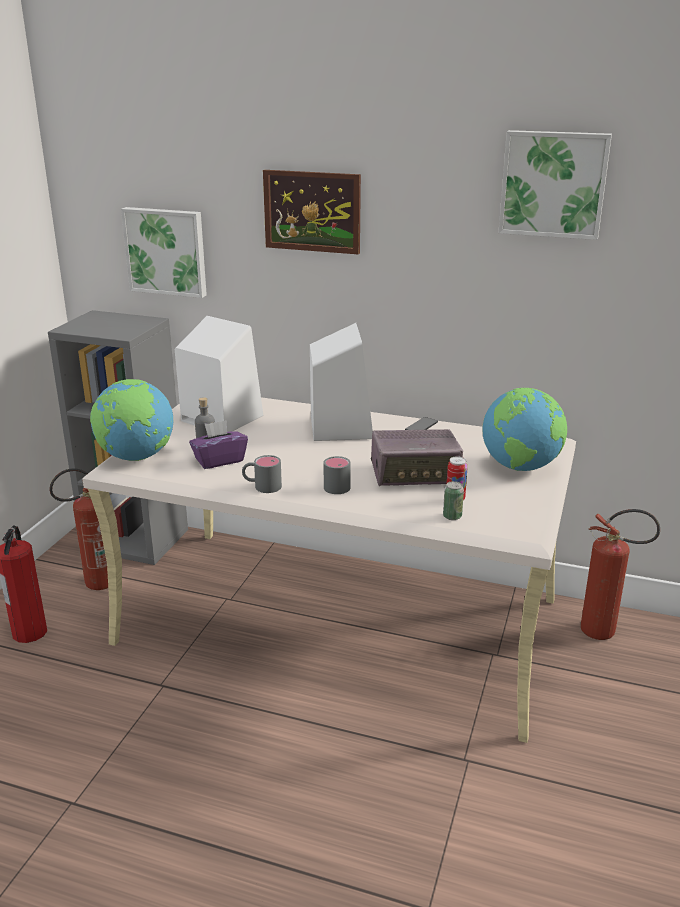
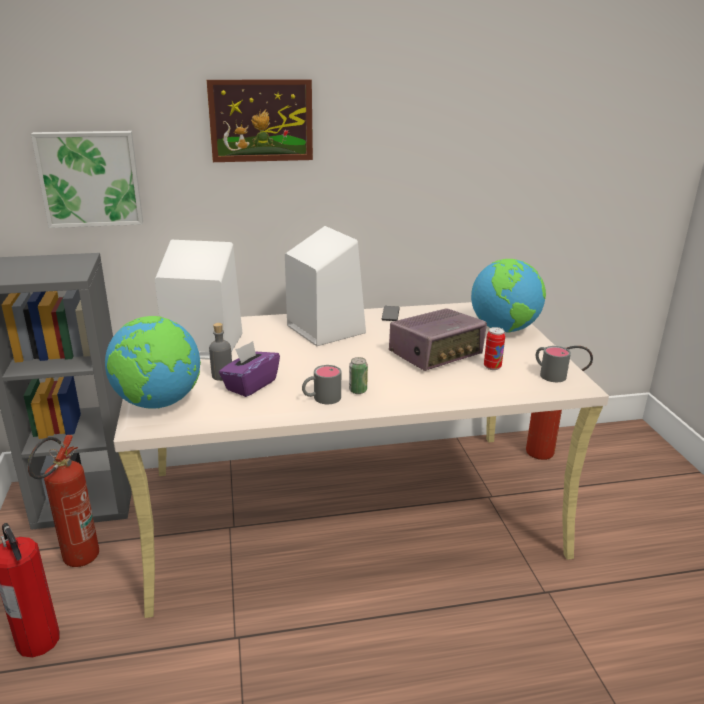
camera: 30 degrees left, 0 degrees up
grey mug [324,456,351,494] -> grey mug moved to [536,346,571,382]
can [443,481,464,520] -> can moved to [349,357,368,394]
picture [499,130,612,240] -> none

